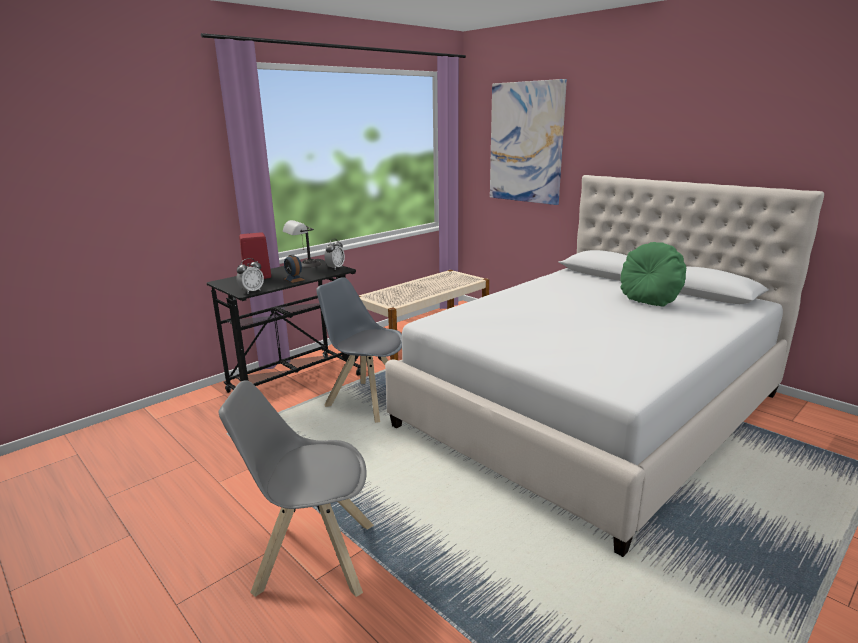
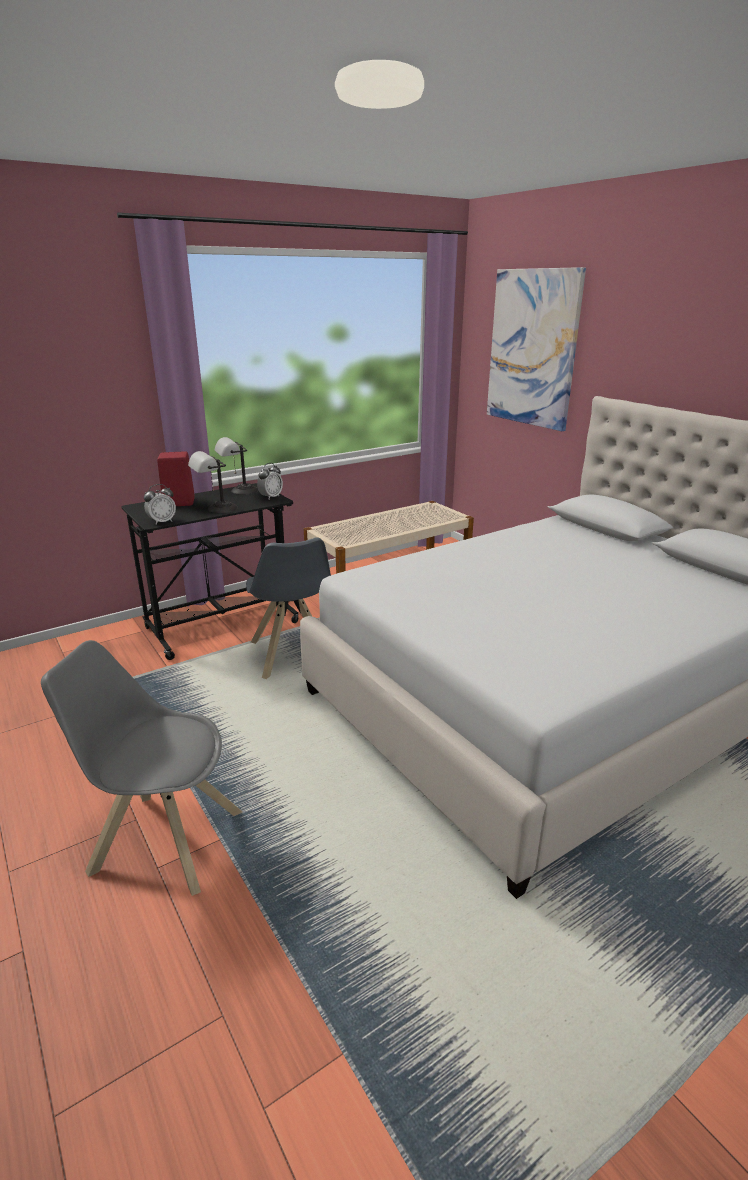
camera: 10 degrees right, 5 degrees up
alarm clock [284,254,305,283] -> table lamp [188,451,238,513]
grey chair [316,277,402,423] -> grey chair turned 150 degrees counterclockwise [246,537,331,679]
green pillow [620,242,686,307] -> none

